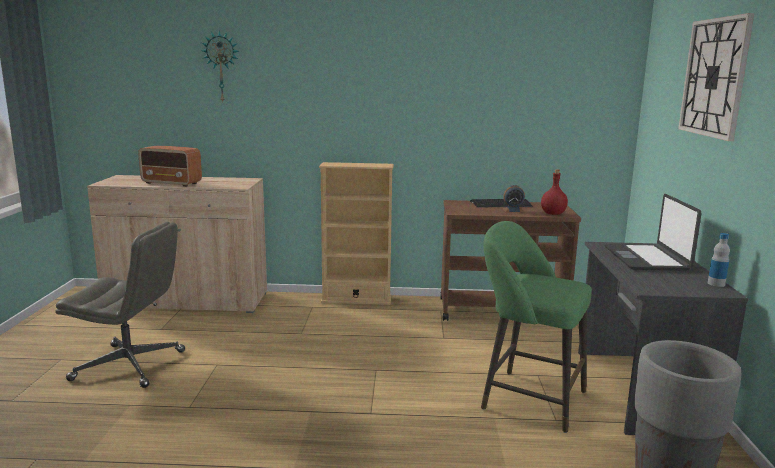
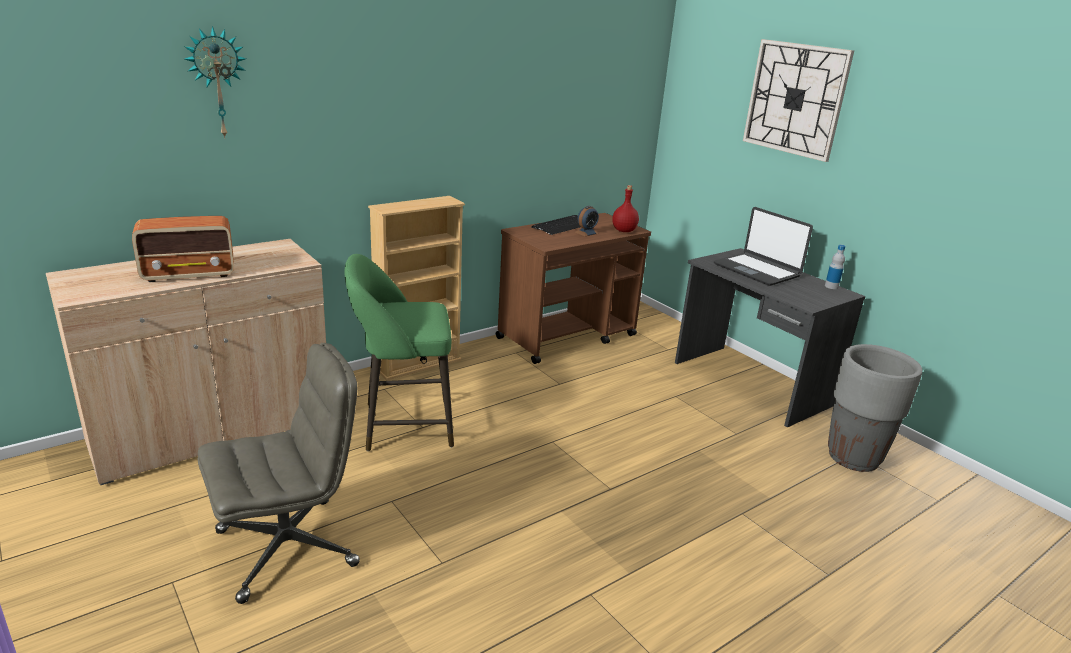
camera: 40 degrees left, 10 degrees up
green stool [481,221,592,433] -> green stool moved to [344,254,454,451]

